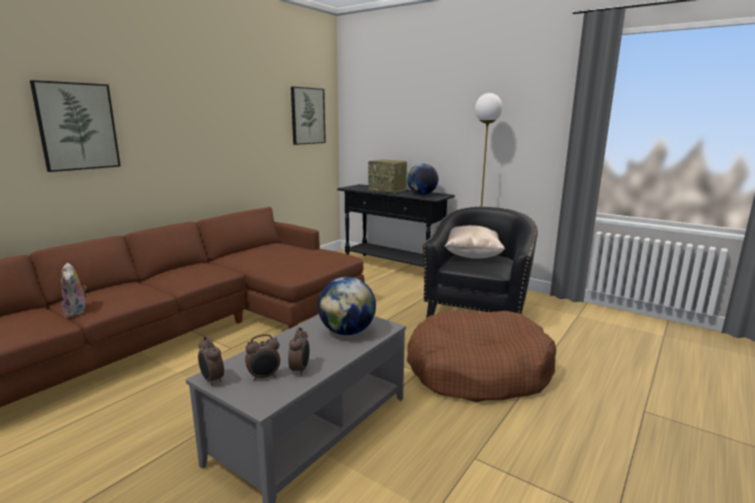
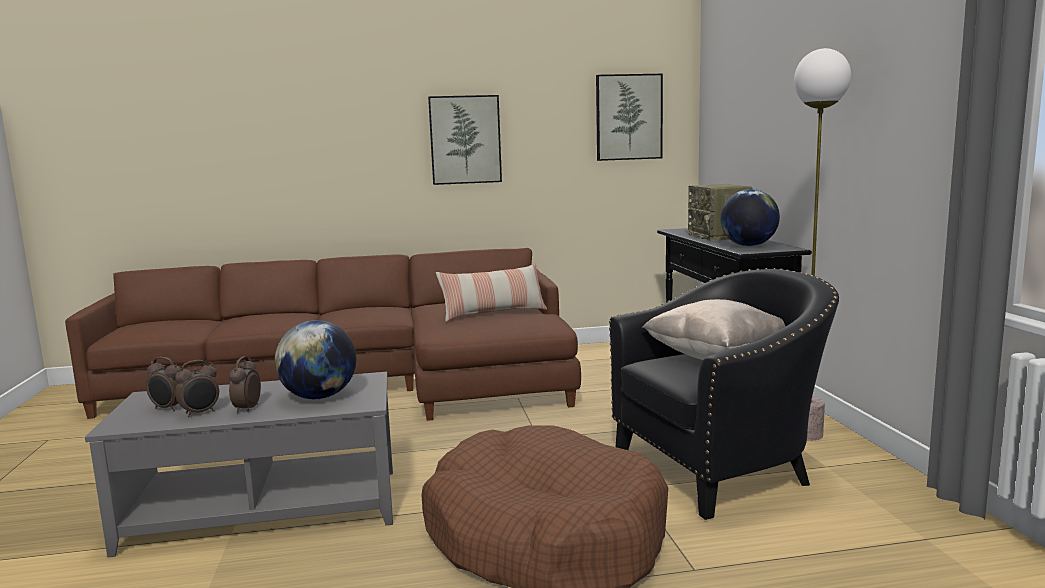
camera: 45 degrees right, 5 degrees down
picture [30,80,121,172] -> picture moved to [428,95,502,185]
plush toy [61,263,87,317] -> none
alarm clock [198,336,224,386] -> alarm clock moved to [229,356,261,414]
none -> pillow [436,263,547,322]

